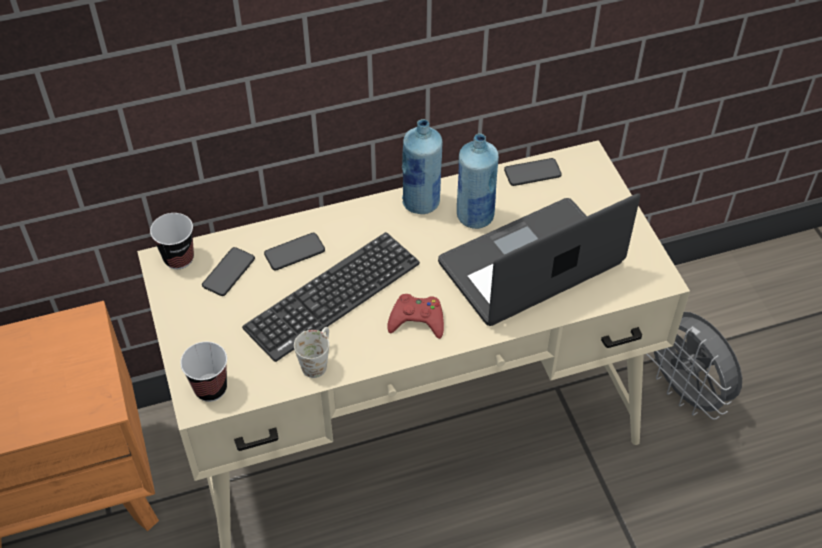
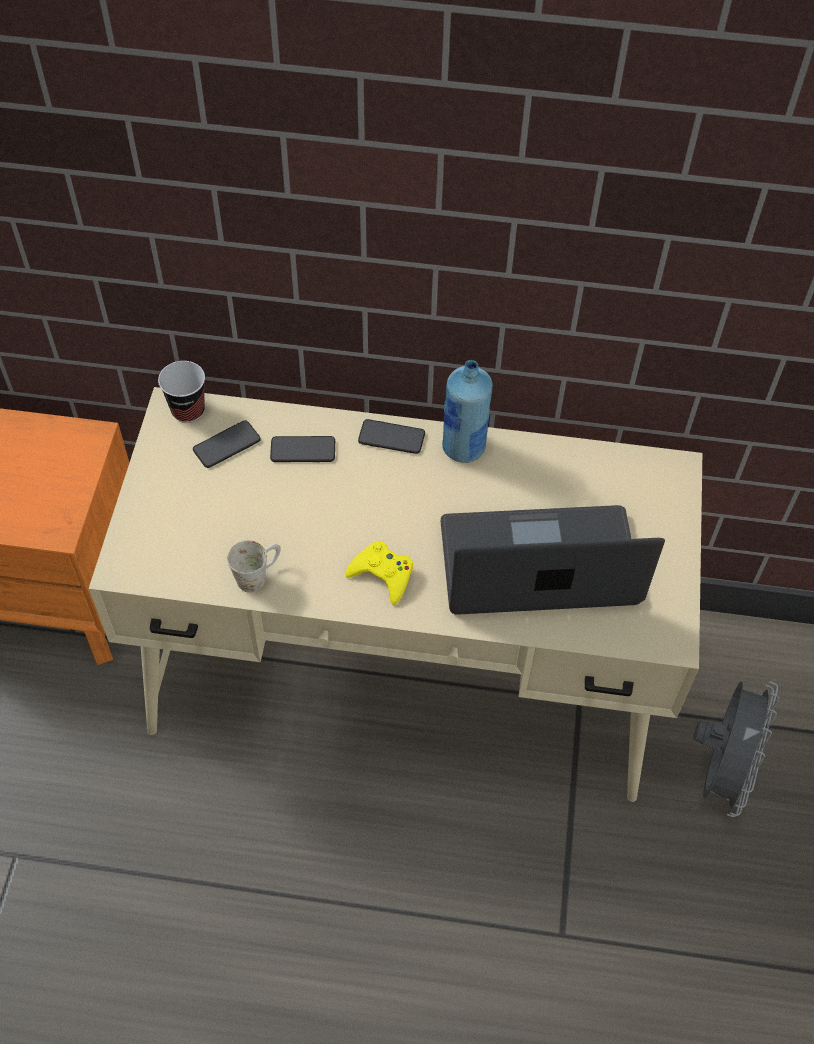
camera: 25 degrees right, 5 degrees up
cup [180,342,227,402] -> none
keyboard [242,232,420,362] -> none
red game controller [387,294,444,339] -> yellow game controller [345,541,413,605]
blue bottle [457,133,499,229] -> none
phone [504,158,562,186] -> phone moved to [358,419,425,454]
grey fan [646,312,742,420] -> grey fan turned 150 degrees counterclockwise [693,681,779,817]

